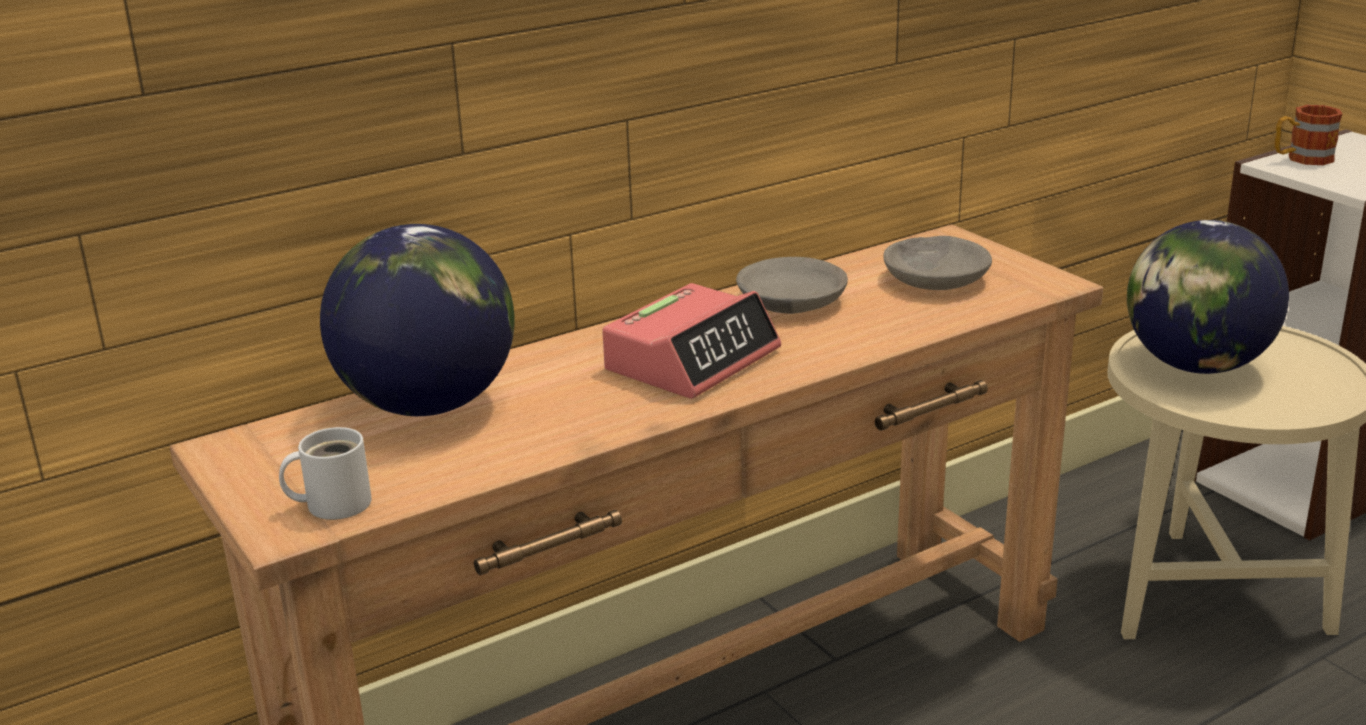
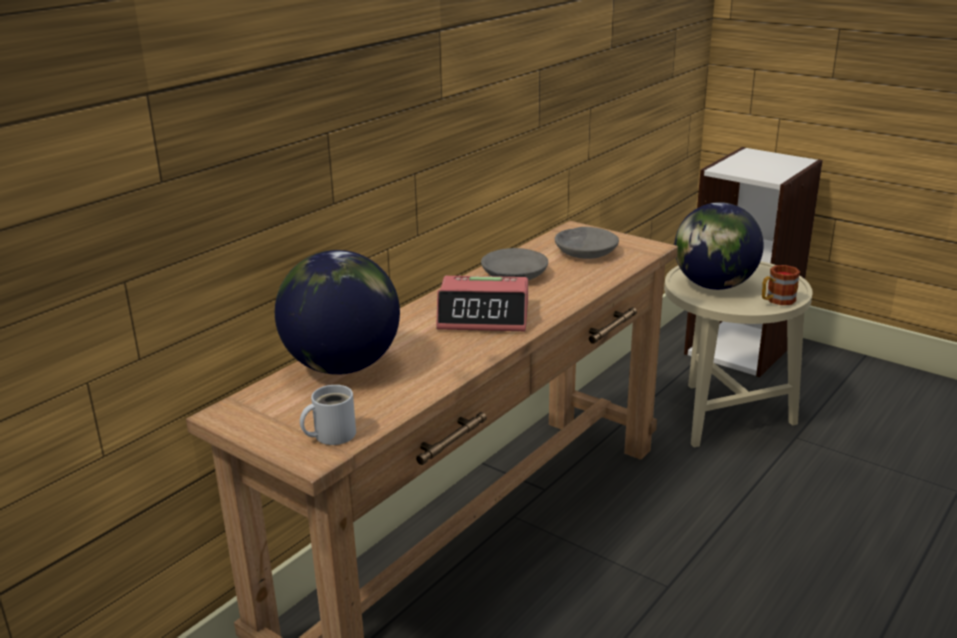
camera: 20 degrees left, 0 degrees up
alarm clock [602,283,781,399] -> alarm clock turned 75 degrees clockwise [436,276,528,331]
mug [1275,105,1342,165] -> mug moved to [762,265,800,305]

